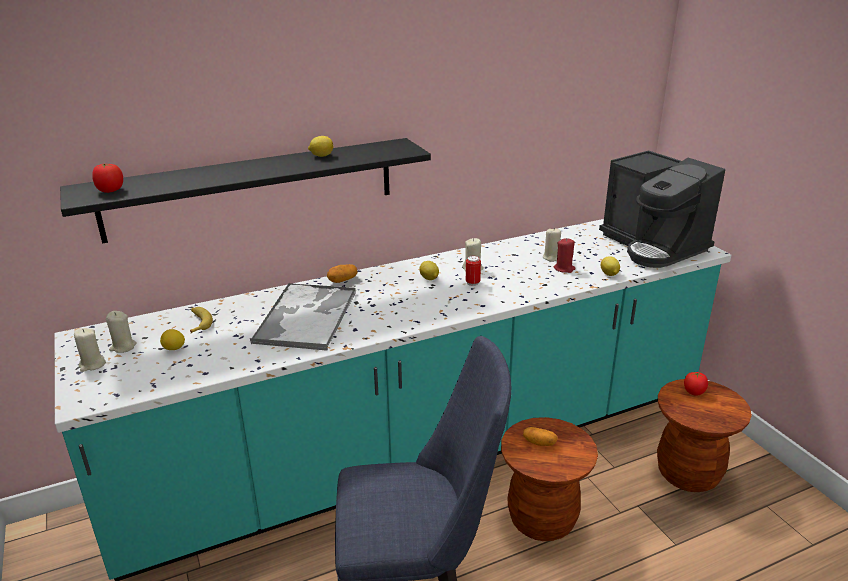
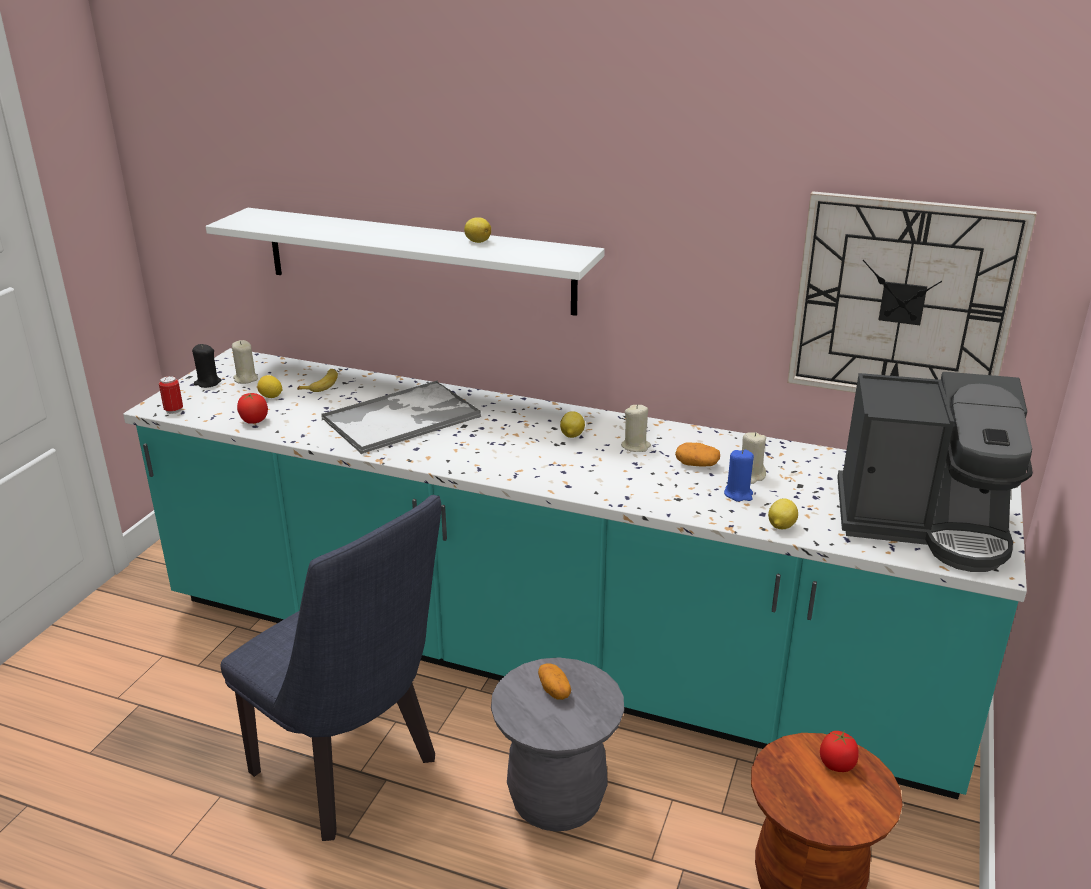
camera: 45 degrees right, 0 degrees up
black shelf [60,138,431,243] -> white shelf [206,208,605,316]
beige candle [74,328,106,372] -> black candle [192,344,221,388]
tomato [92,163,123,193] -> tomato moved to [237,393,268,424]
potato [327,264,358,283] -> potato moved to [675,442,720,466]
can [466,256,481,286] -> can moved to [159,376,183,414]
brown stool [501,417,598,541] -> grey stool [491,658,624,832]
red candle [554,239,576,273] -> blue candle [724,450,754,502]
coffee machine [599,150,725,268] -> coffee machine turned 90 degrees counterclockwise [837,372,1033,572]
none -> wall clock [787,191,1037,393]

